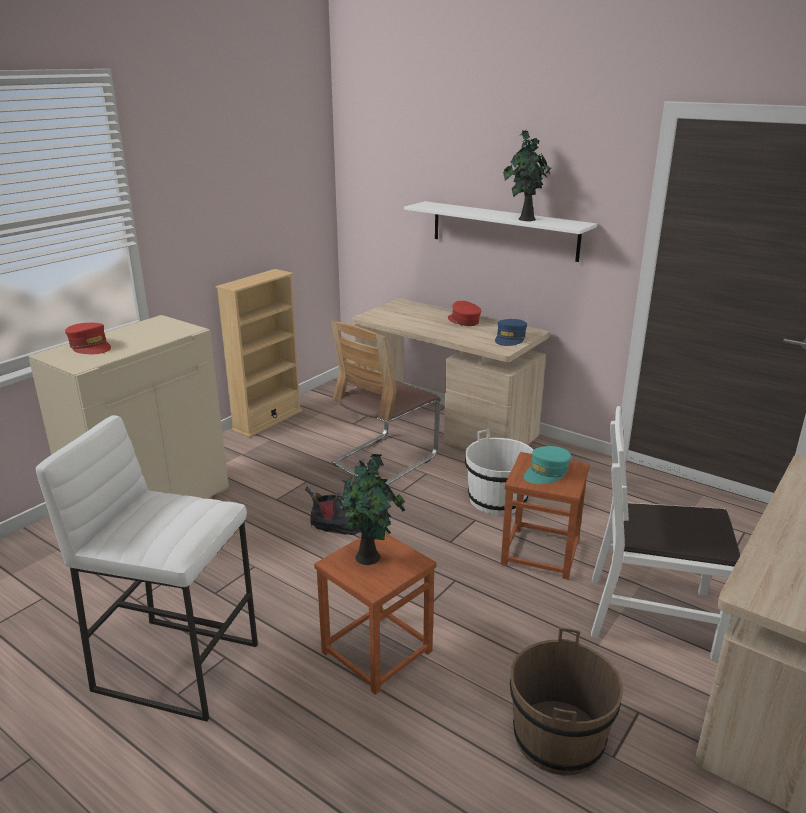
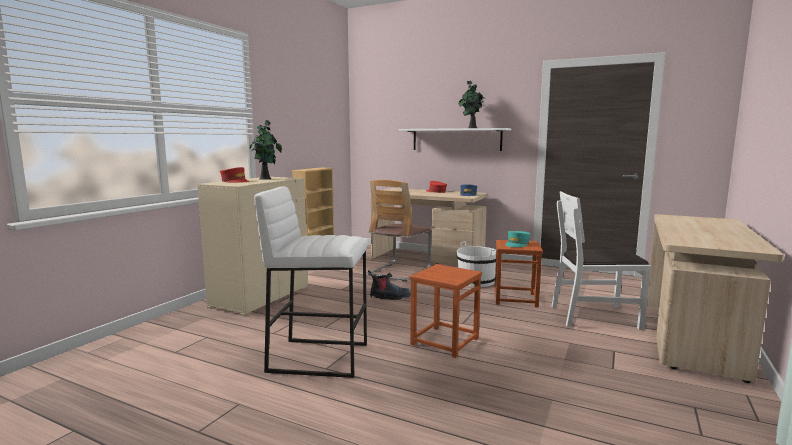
camera: 10 degrees left, 15 degrees down
potted plant [337,454,405,565] -> potted plant moved to [249,120,282,180]
brown bucket [510,627,623,775] -> none

